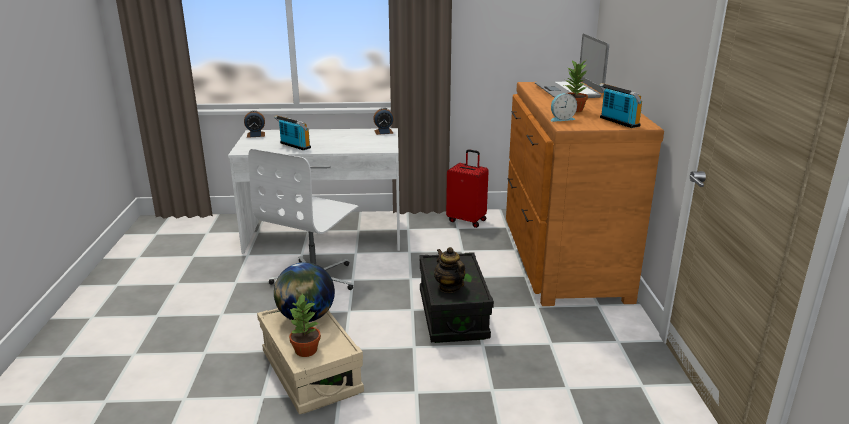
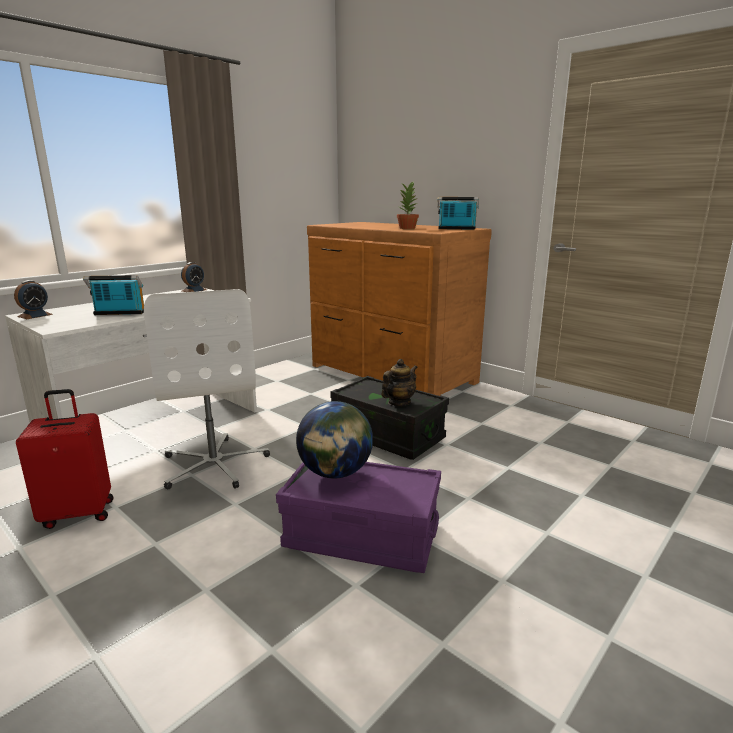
camera: 45 degrees left, 5 degrees down
beige storage box [257,308,364,415] -> purple storage box [276,462,441,573]
potted plant [289,293,321,357] -> none
teapot [434,247,465,293] -> teapot turned 120 degrees clockwise [381,359,418,406]
red suitcase [446,149,489,228] -> red suitcase moved to [16,389,114,529]
laptop [535,34,609,98] -> none
alarm clock [551,93,577,122] -> none

